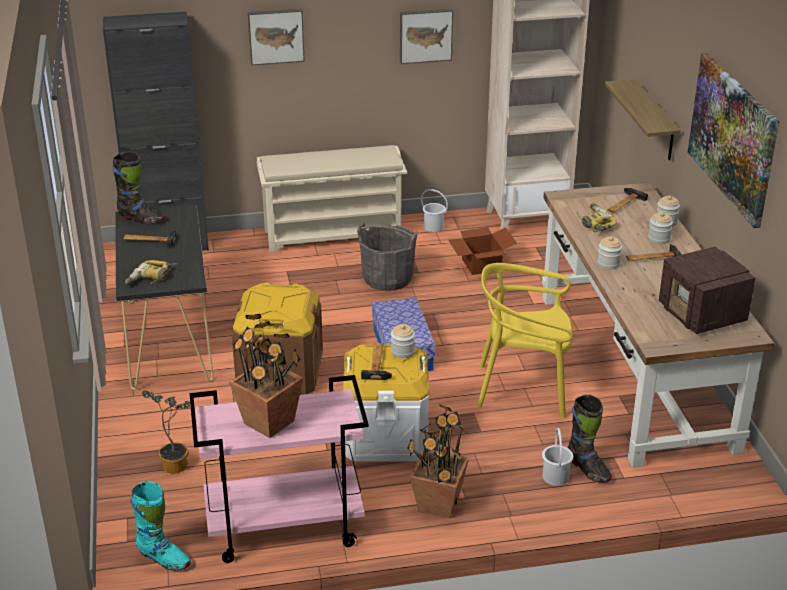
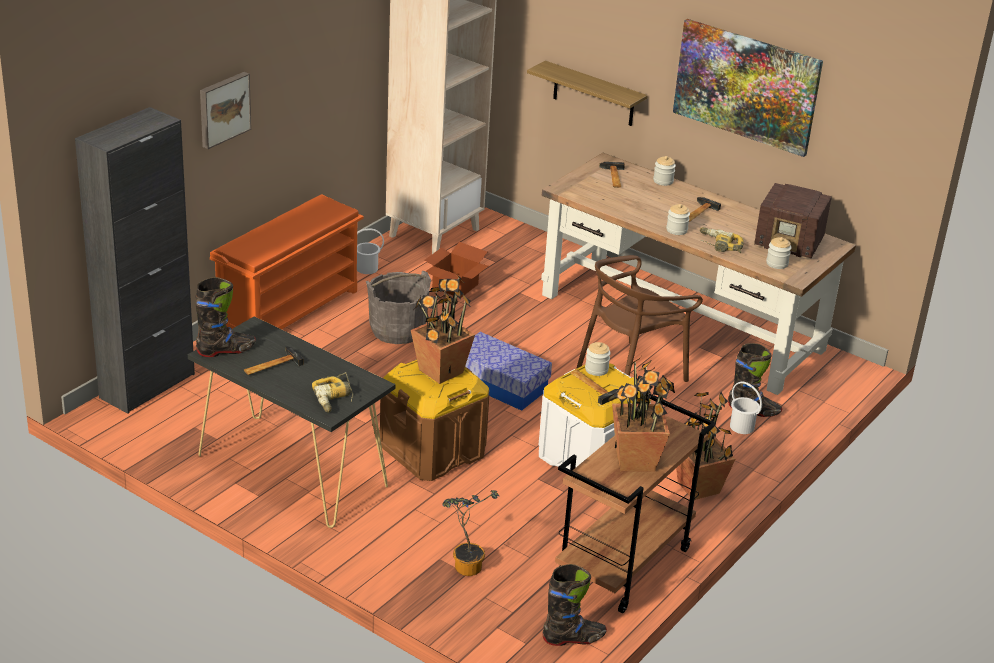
camera: 45 degrees left, 0 degrees up
turquoise boot [130,481,191,570] -> black boot [542,564,607,646]
pink cart [189,375,369,563] -> brown cart [555,393,716,613]
beige shoe rack [256,145,407,253] -> orange shoe rack [210,194,364,329]
picture [400,8,453,64] -> none
yellow chair [477,263,573,418] -> brown chair [576,255,703,382]
power drill [577,203,617,232] -> power drill moved to [700,227,744,253]
jar [648,212,673,244] -> jar moved to [766,237,791,269]
none -> potted plant [411,273,475,384]

